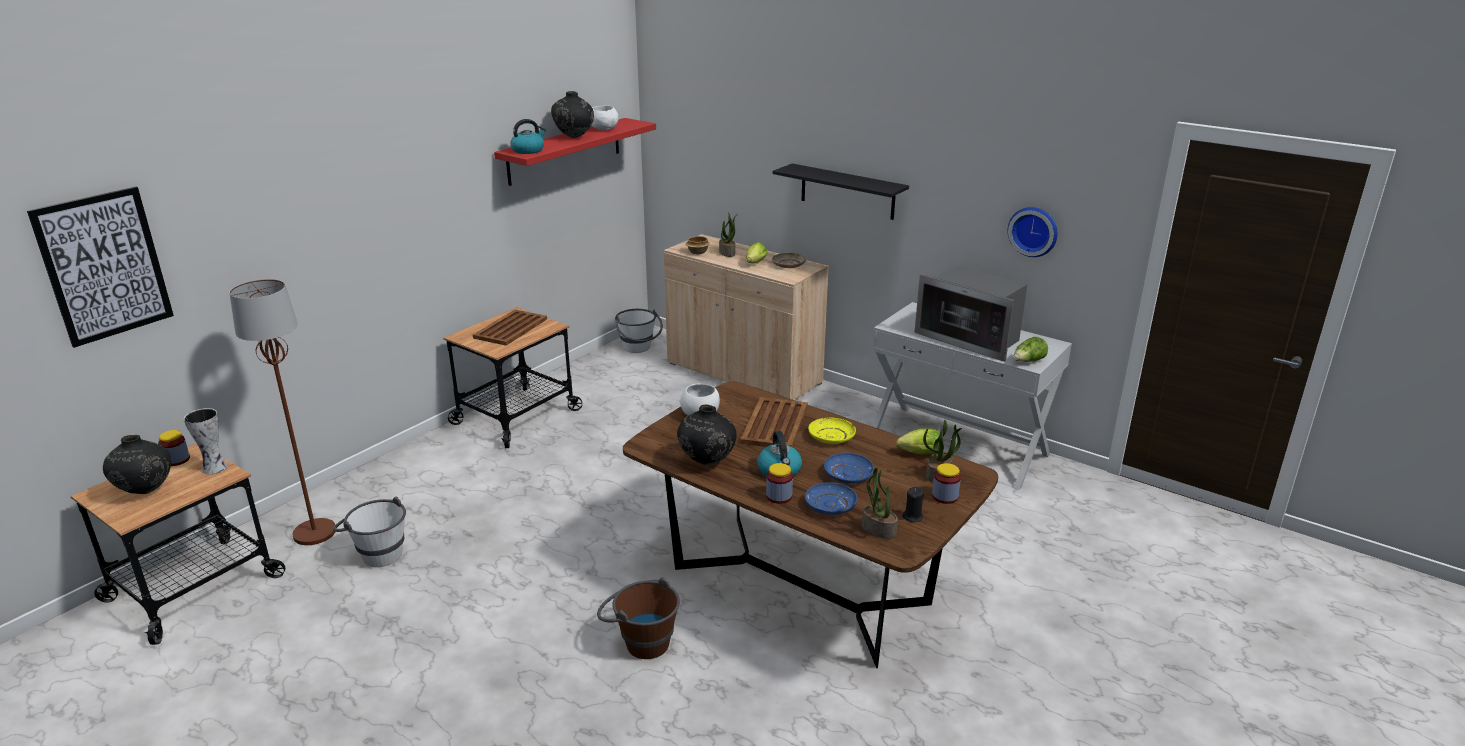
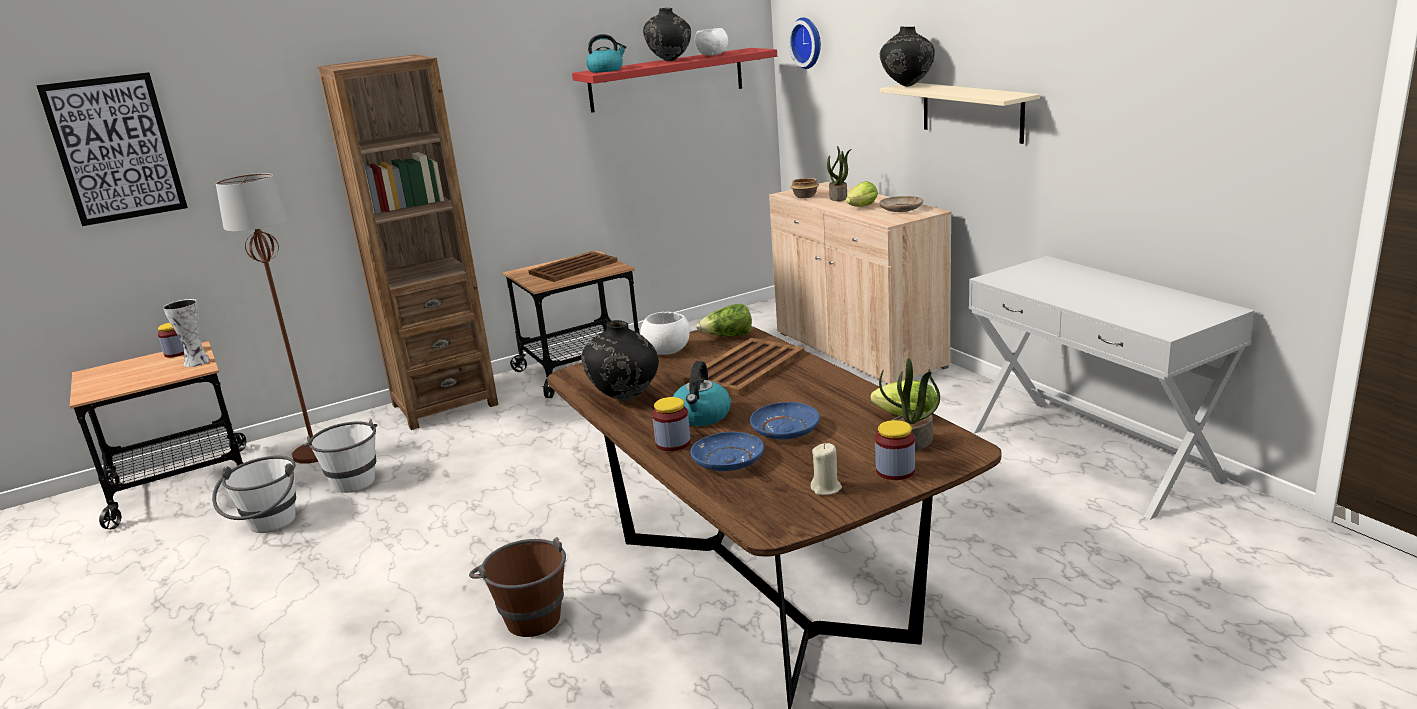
camera: 25 degrees right, 5 degrees down
black vase [103,435,171,494] -> black vase moved to [880,27,935,87]
white bucket [615,309,663,353] -> white bucket moved to [212,456,296,533]
black shelf [773,164,909,220] -> beige shelf [880,83,1040,144]
yellow plate [808,418,856,444] -> none
potted plant [862,468,898,539] -> none
black candle [902,487,924,522] -> beige candle [811,443,842,495]
microwave [914,266,1027,362] -> none
wall clock [1008,207,1058,257] -> wall clock moved to [788,17,821,69]
lettuce [1014,337,1048,362] -> lettuce moved to [696,304,752,336]
none -> brown bookcase [318,55,499,430]

